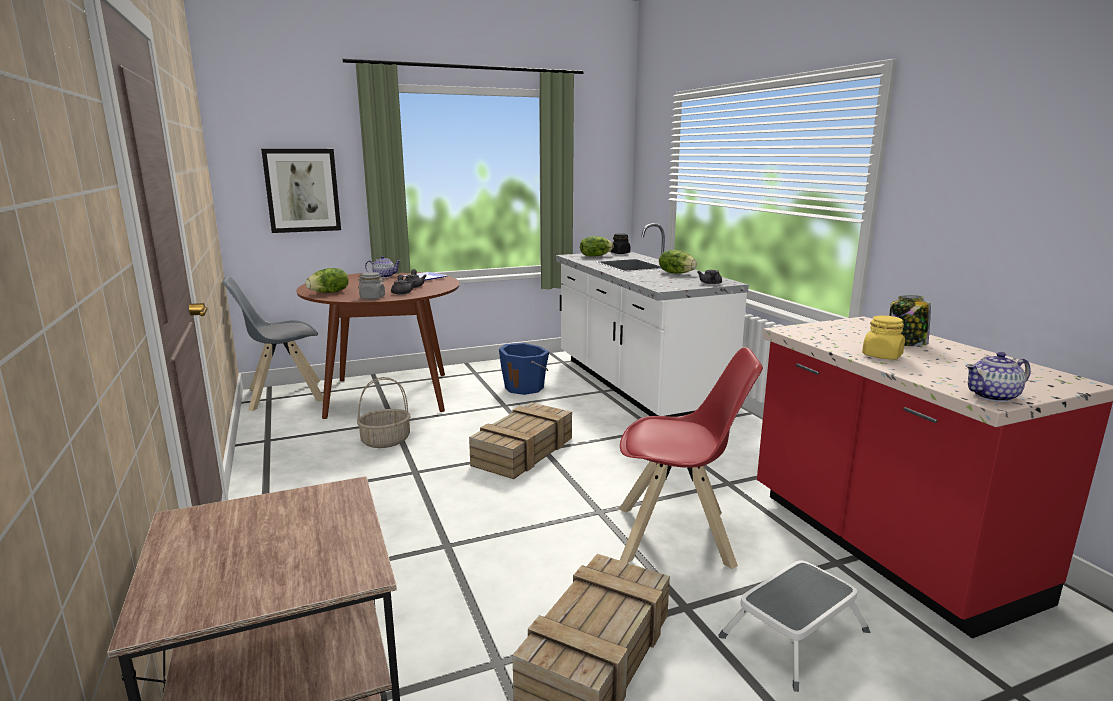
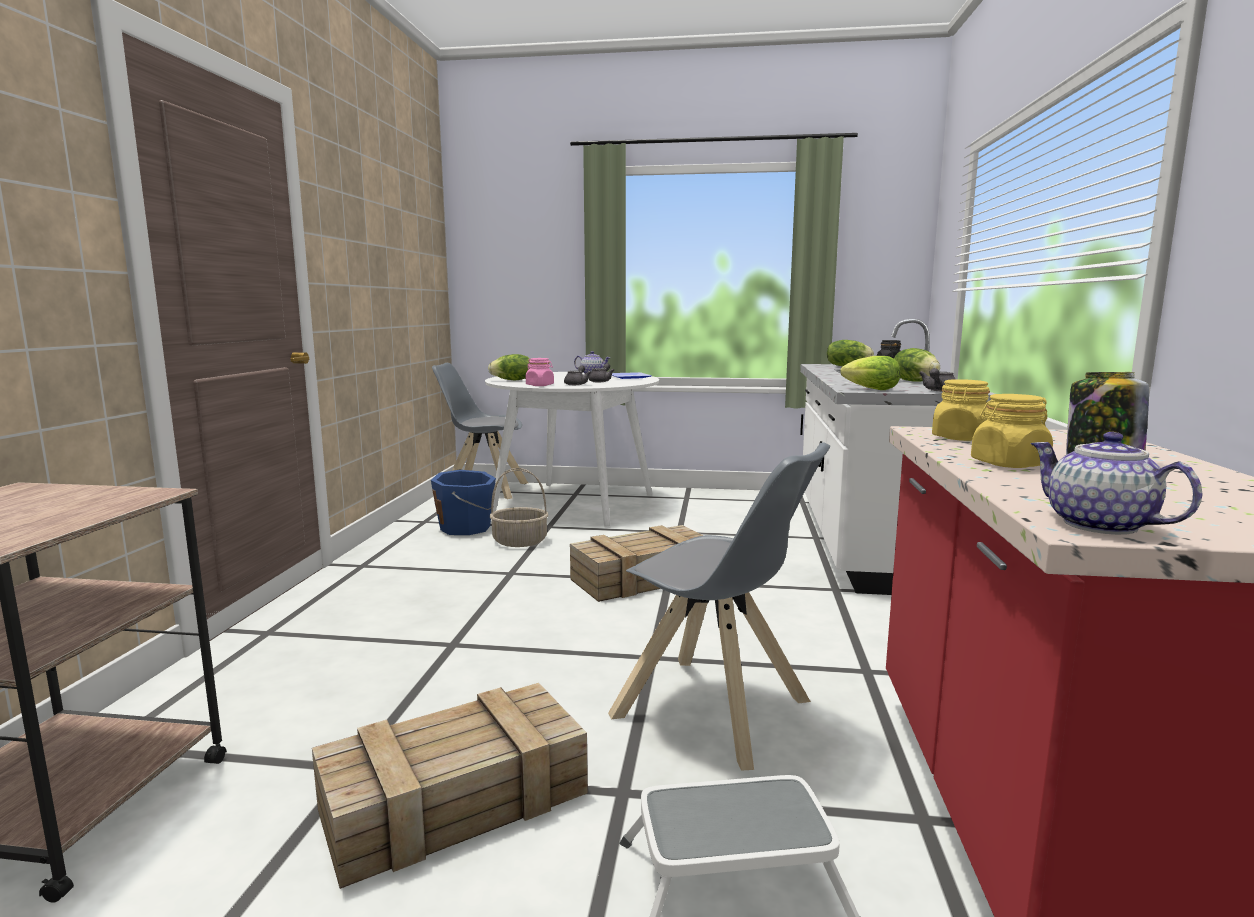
camera: 30 degrees right, 5 degrees down
picture [261,149,341,233] -> none
brown dining table [296,272,460,419] -> white dining table [485,372,659,526]
grey jar [358,272,386,299] -> pink jar [526,358,554,386]
blue bucket [499,343,549,395] -> blue bucket moved to [431,470,496,535]
red chair [619,347,763,569] -> grey chair [608,442,830,771]
teapot [966,352,1031,402] -> teapot turned 45 degrees clockwise [1031,432,1203,535]
none -> lettuce [840,356,900,390]
none -> yellow jar [932,379,990,441]

